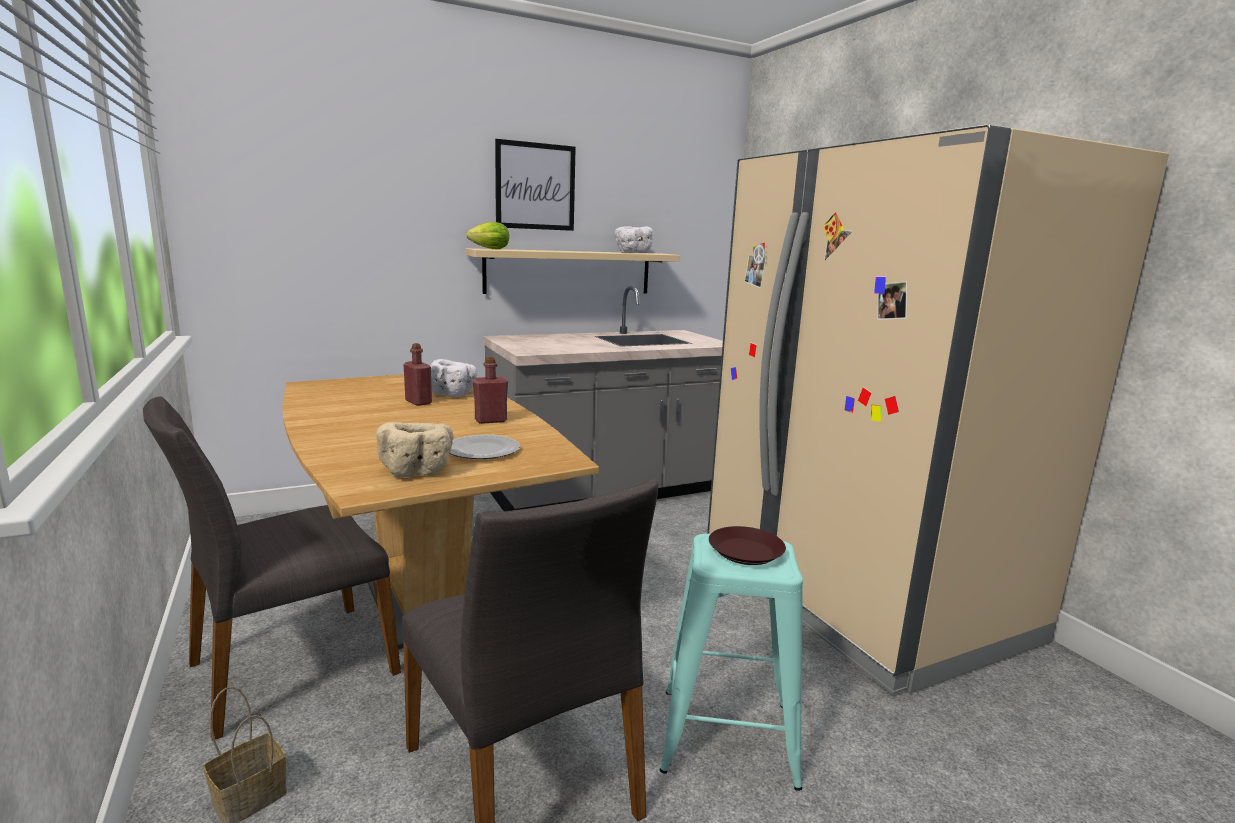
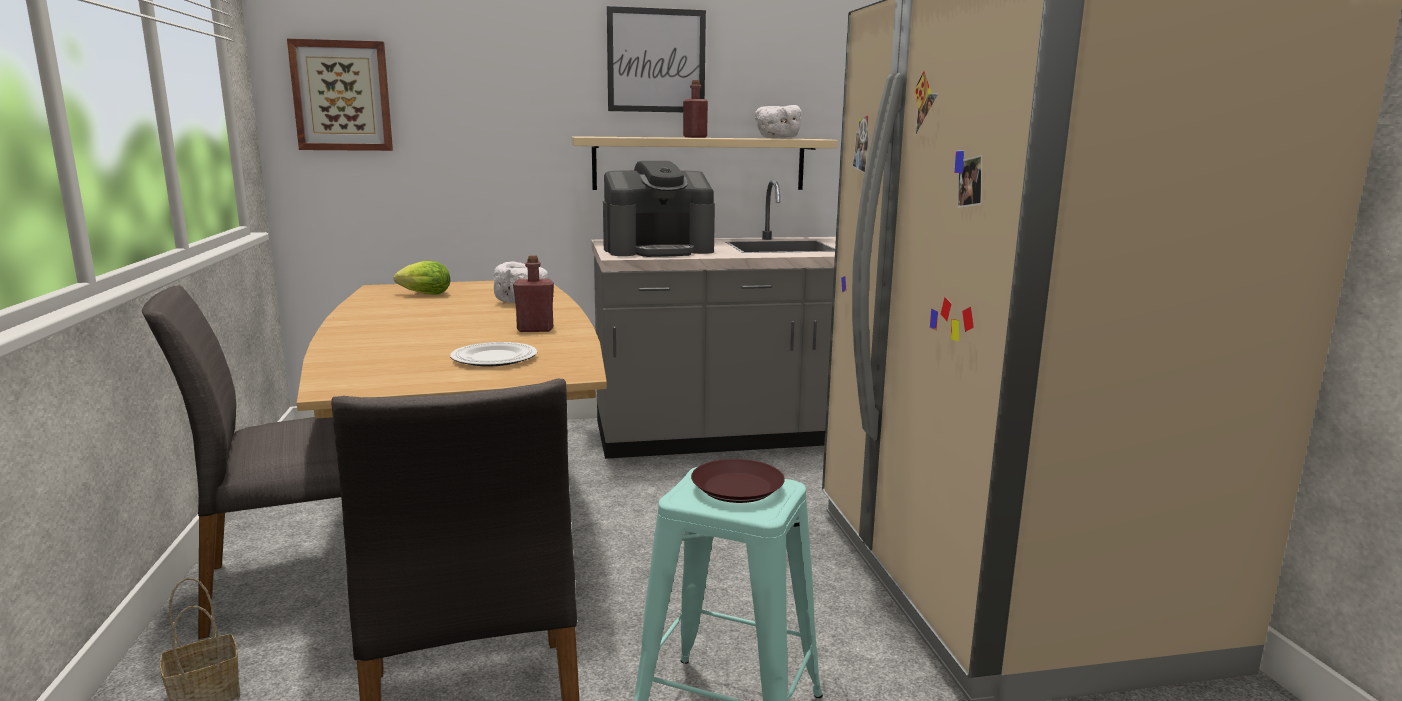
camera: 15 degrees right, 0 degrees up
beige bowl [376,422,454,477] -> none
red bottle [403,343,432,406] -> red bottle moved to [683,80,708,138]
lettuce [466,222,509,249] -> lettuce moved to [394,261,450,295]
none -> picture [287,39,393,151]
none -> coffee machine [603,161,715,257]

